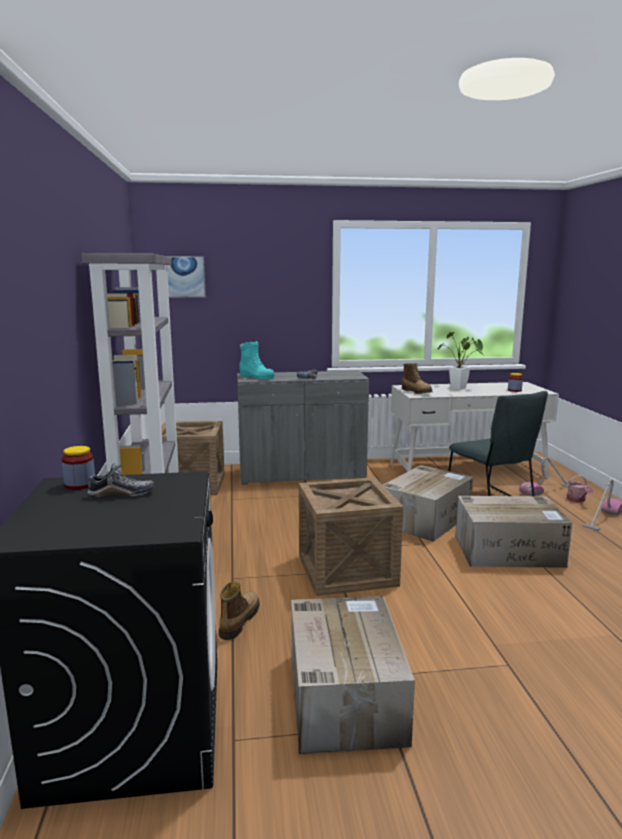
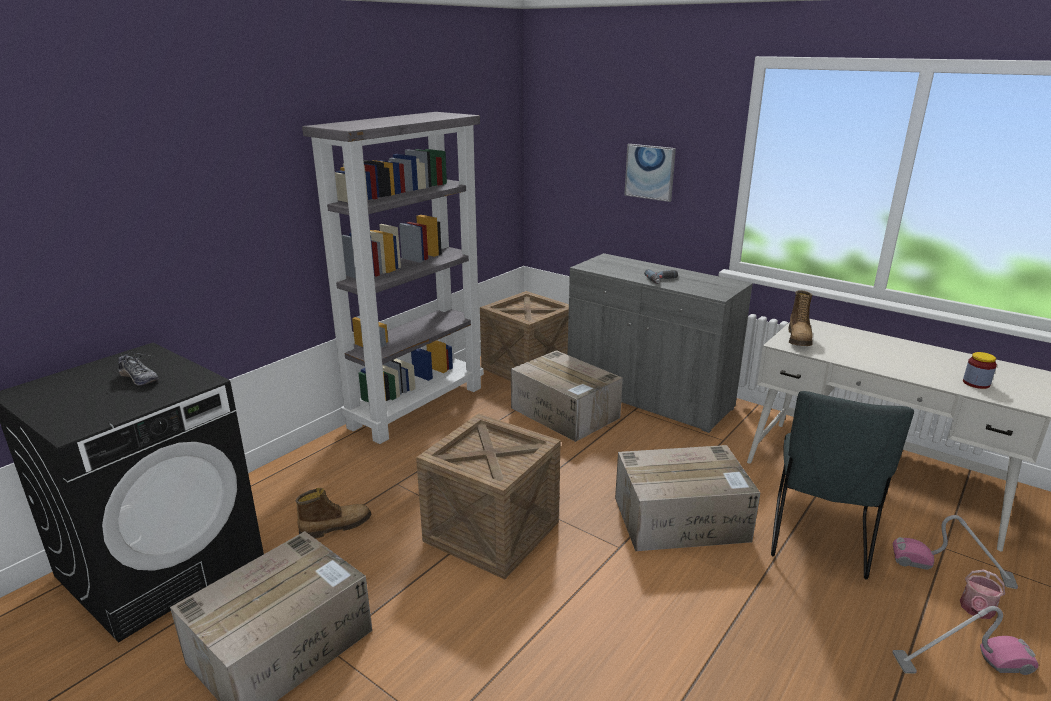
camera: 45 degrees right, 10 degrees up
jar [62,446,95,490] -> none
picture [167,256,206,298] -> picture moved to [624,144,676,202]
turquoise boot [239,341,274,380] -> none
potted plant [438,332,483,390] -> none
cardboard box [455,496,572,568] -> cardboard box moved to [511,350,623,442]

